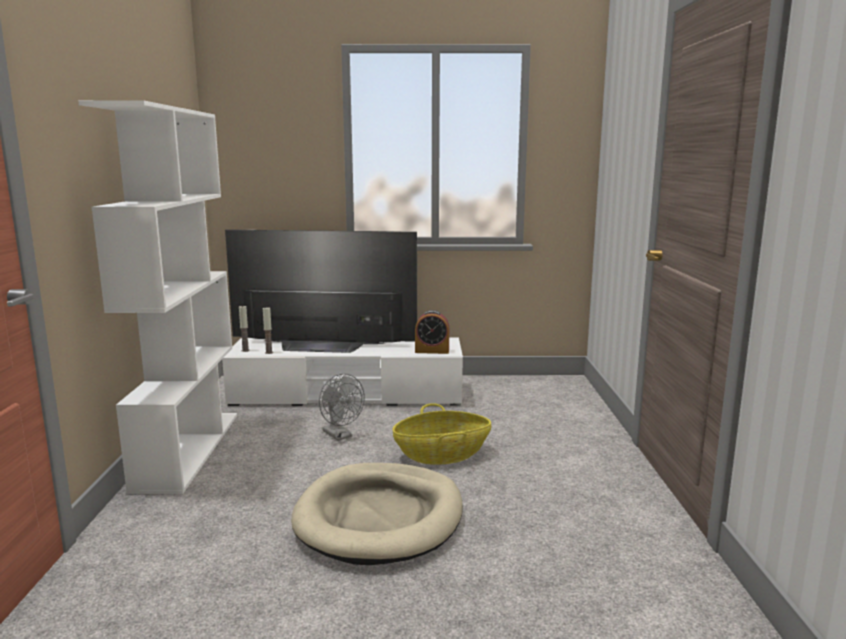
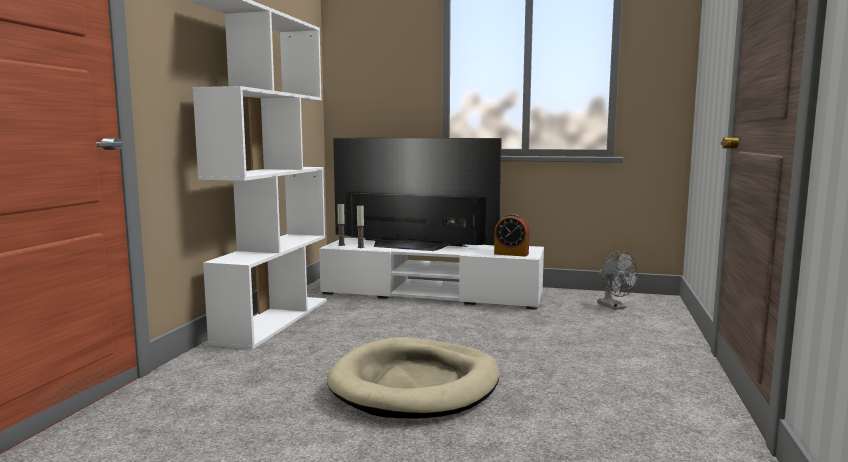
camera: 15 degrees right, 5 degrees down
grey fan [319,374,364,441] -> grey fan moved to [597,251,638,310]
basket [393,403,491,465] -> none

